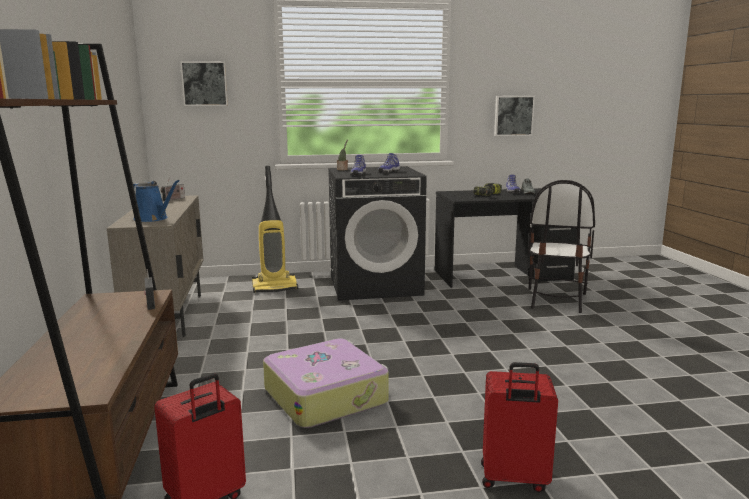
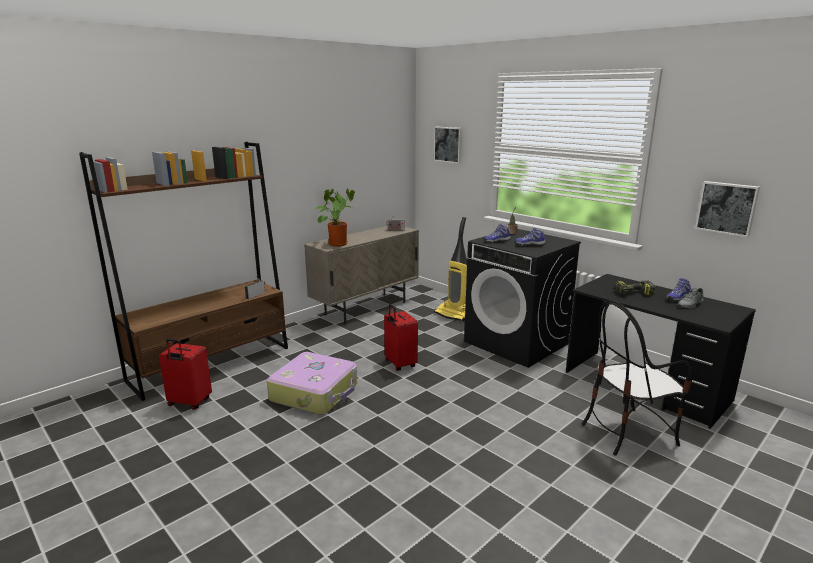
camera: 55 degrees right, 5 degrees up
blue watering can [133,180,180,222] -> potted plant [315,189,355,246]
red suitcase [481,362,558,492] -> red suitcase moved to [384,304,418,371]

